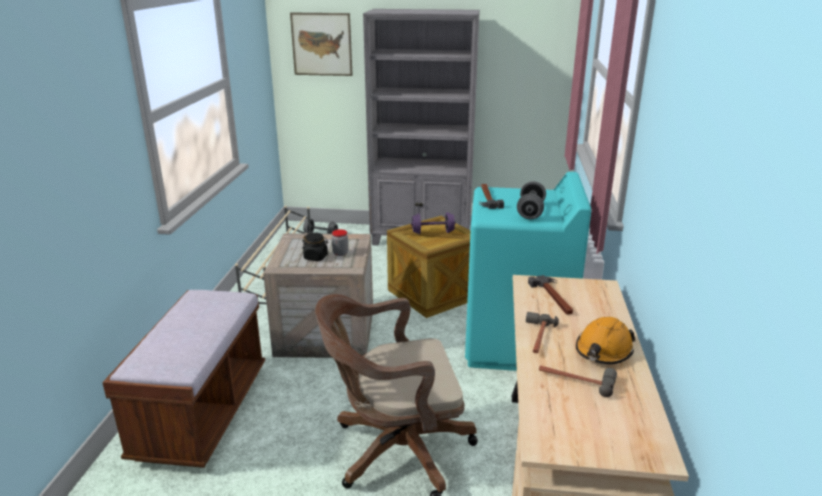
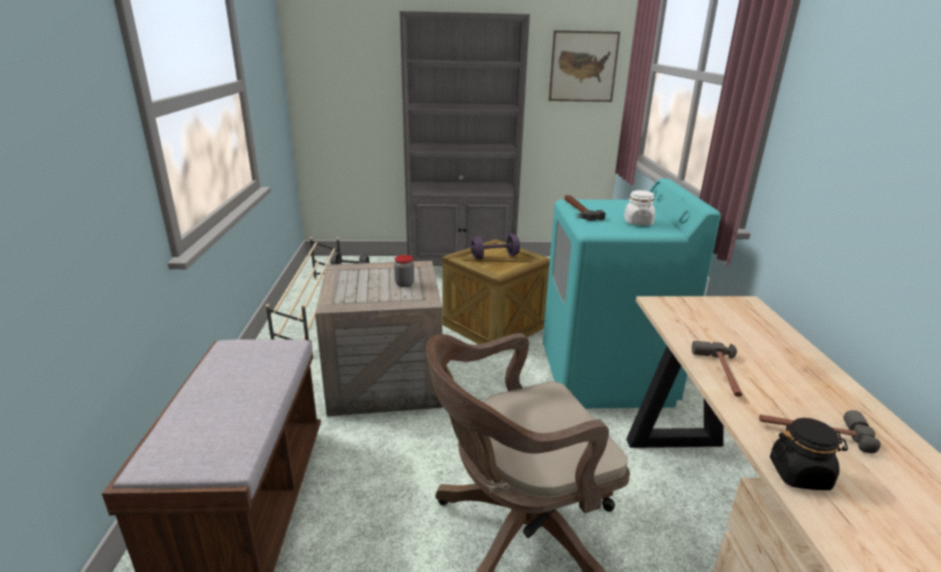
camera: 10 degrees left, 0 degrees up
picture [290,13,353,76] -> picture moved to [548,30,620,102]
black jar [302,233,328,261] -> black jar moved to [770,418,848,490]
grey dumbbell [517,181,546,219] -> white jar [624,190,655,225]
hammer [528,275,573,315] -> none
orange hard hat [576,317,635,364] -> none

